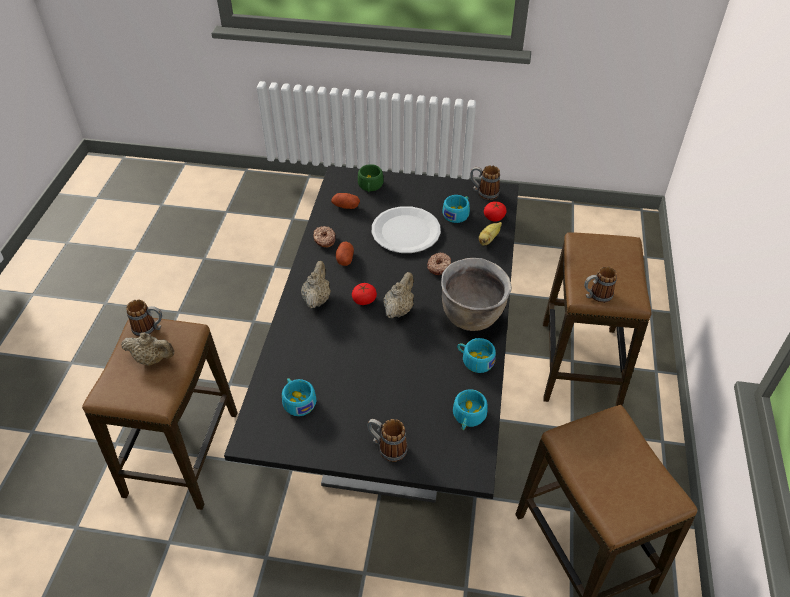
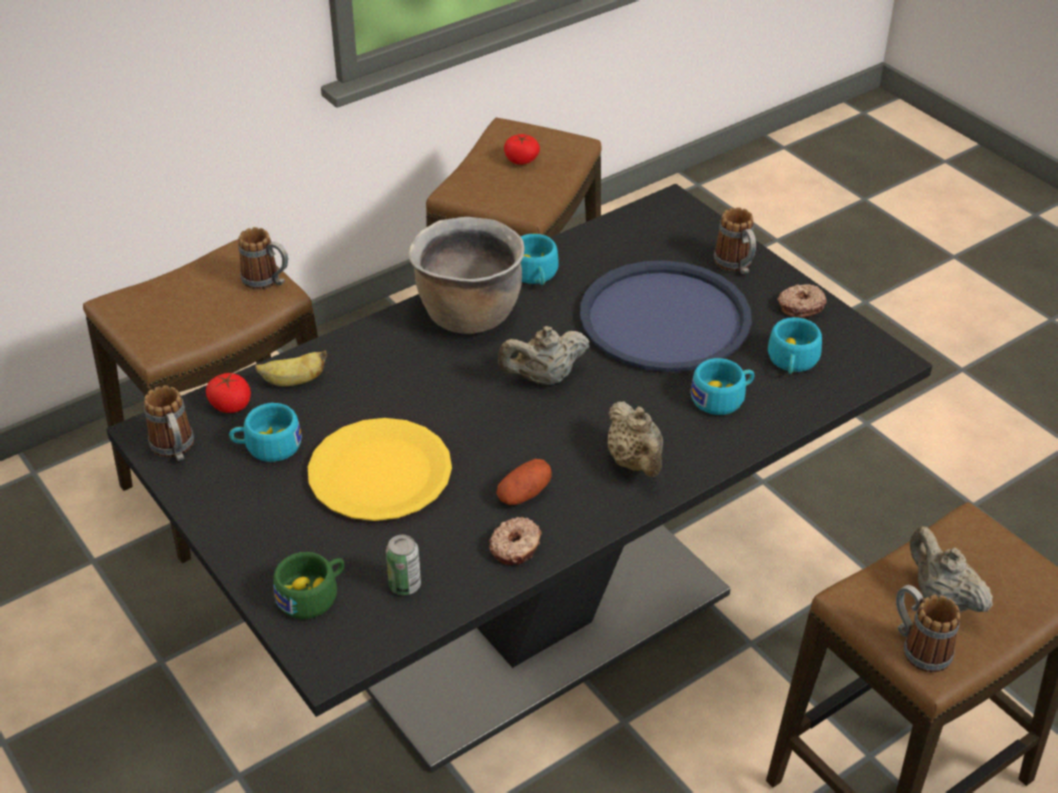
camera: 135 degrees left, 5 degrees down
beige teapot [301,261,331,308] -> beige teapot turned 75 degrees counterclockwise [608,401,663,477]
potato [331,193,360,209] -> can [386,535,421,595]
tomato [352,283,377,305] -> tomato moved to [504,134,540,165]
white plate [372,206,441,253] -> yellow plate [308,418,452,521]
donut [427,253,451,275] -> donut moved to [777,284,827,318]
turquoise cup [453,389,488,430] -> turquoise cup moved to [690,358,754,415]
none -> blue tray [580,260,752,372]

